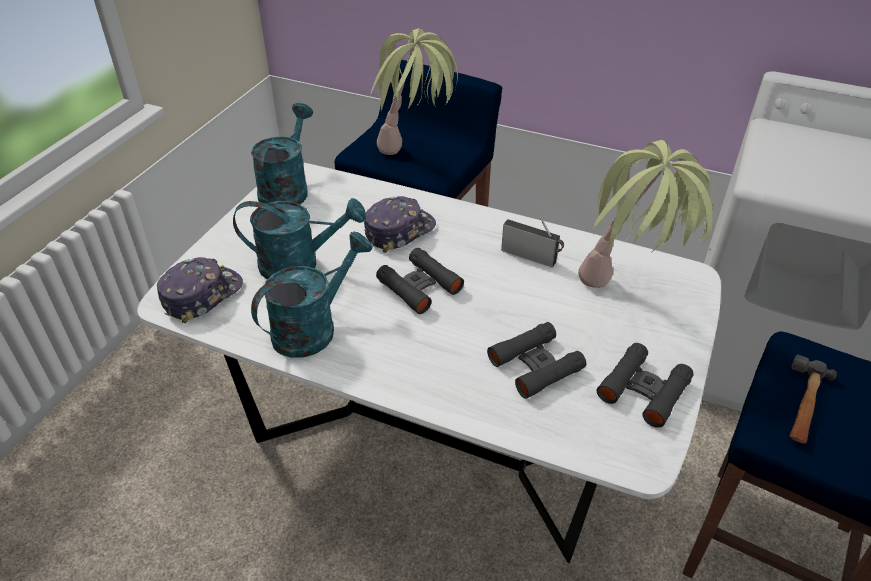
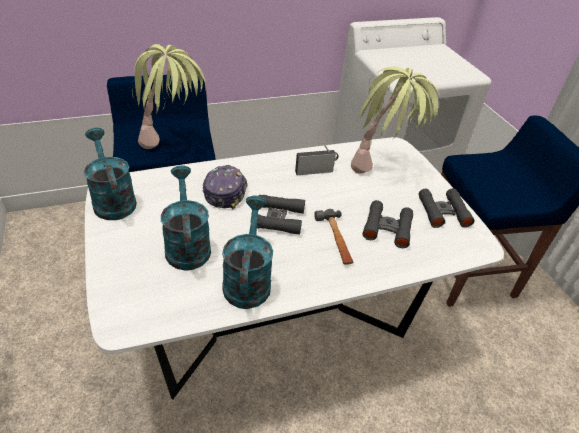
camera: 45 degrees left, 0 degrees up
cap [157,257,243,323] -> none
turquoise watering can [233,198,366,280] -> turquoise watering can turned 60 degrees counterclockwise [161,165,211,271]
hammer [790,355,837,444] -> hammer moved to [314,209,354,265]

